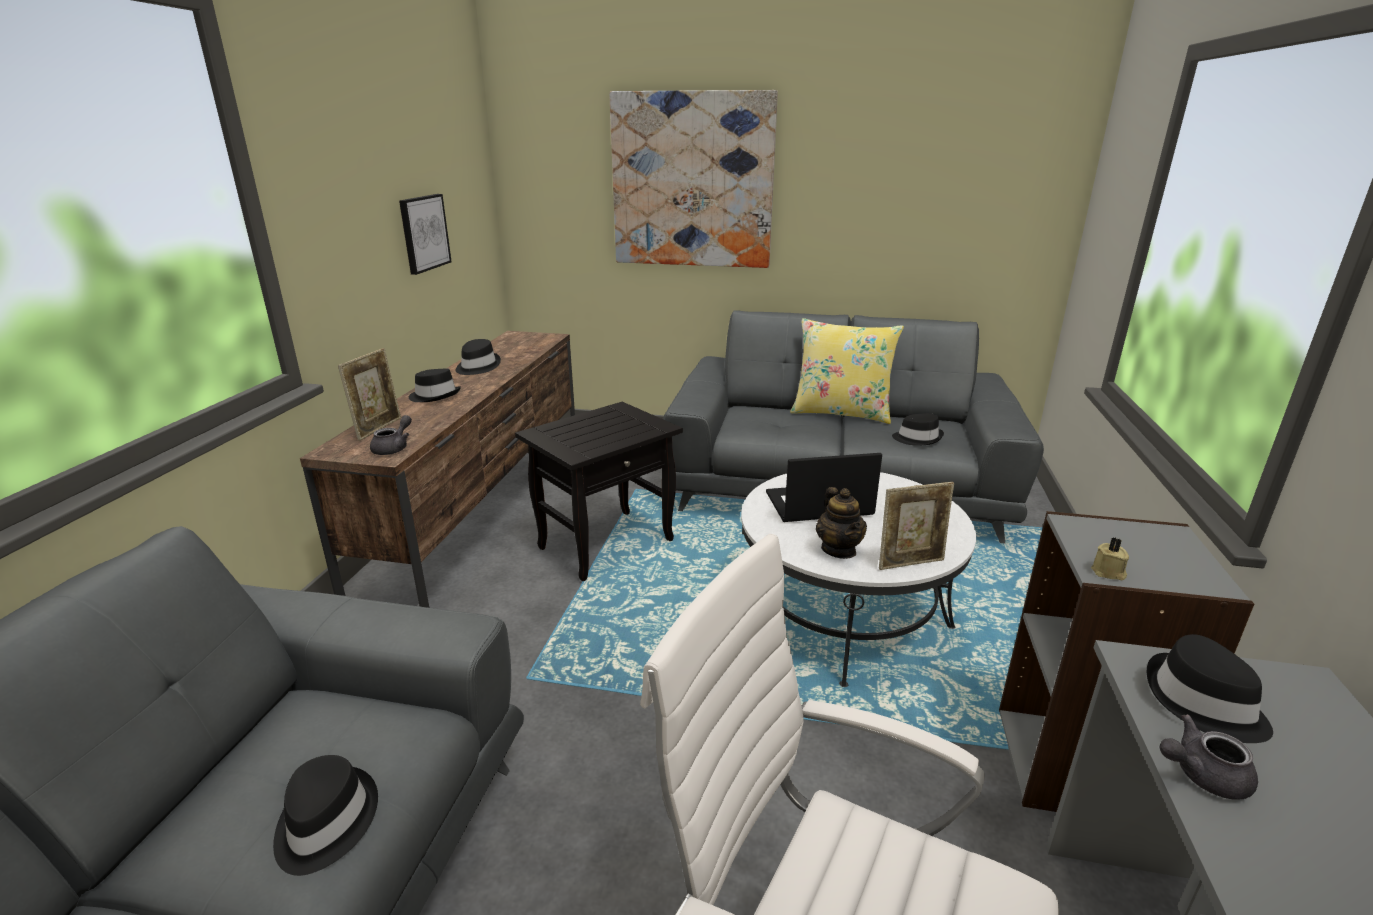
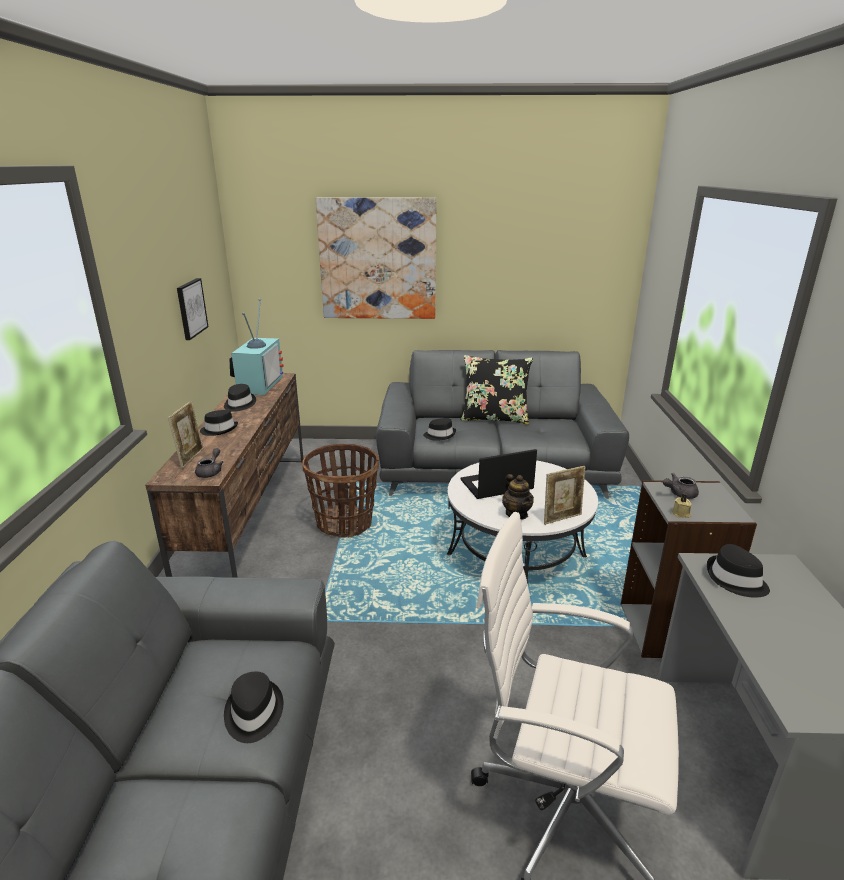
camera: 10 degrees left, 0 degrees up
black side table [515,402,683,581] -> basket [302,444,379,538]
yellow pillow [790,318,904,424] -> black pillow [460,355,533,424]
black hat [892,413,944,446] -> black hat moved to [423,418,456,441]
grey teapot [1160,714,1258,800] -> grey teapot moved to [663,473,699,499]
none -> television [229,298,283,395]

